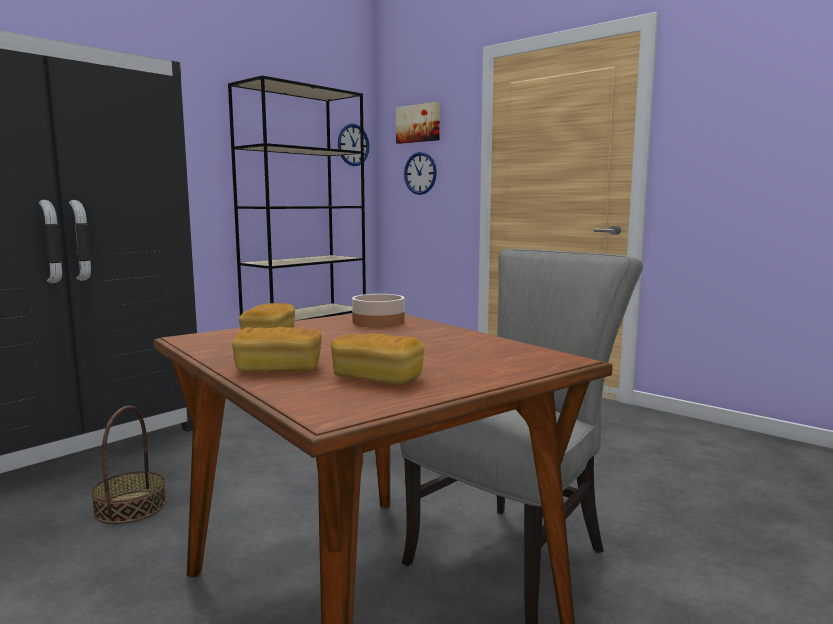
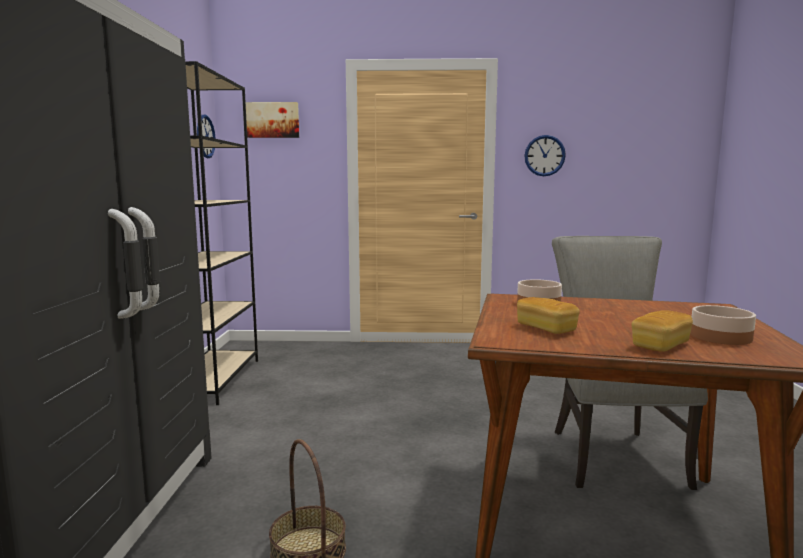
camera: 40 degrees left, 0 degrees up
bread [331,333,424,385] -> bowl [690,305,756,345]
wall clock [404,152,437,195] -> wall clock moved to [524,135,566,176]

